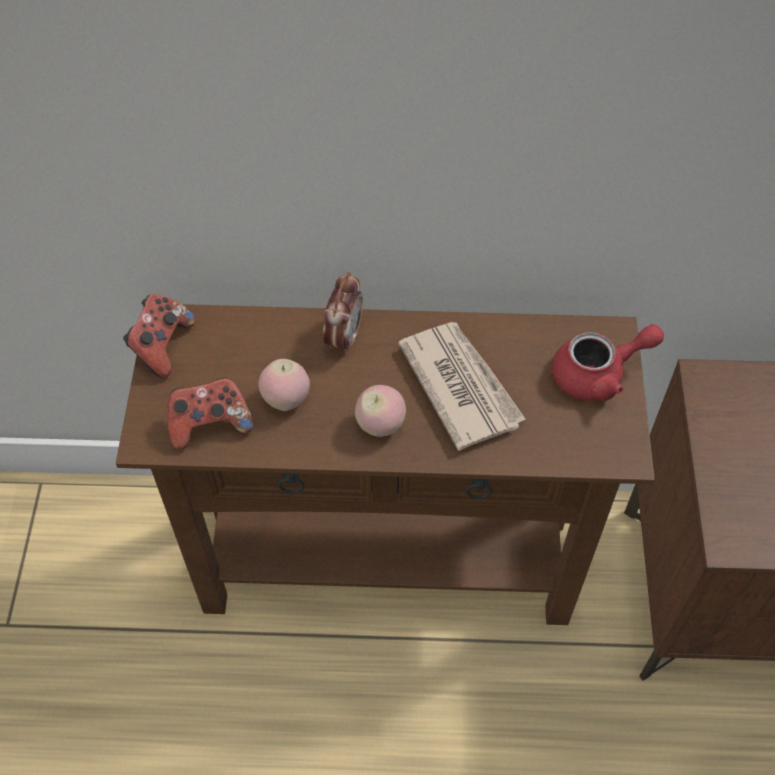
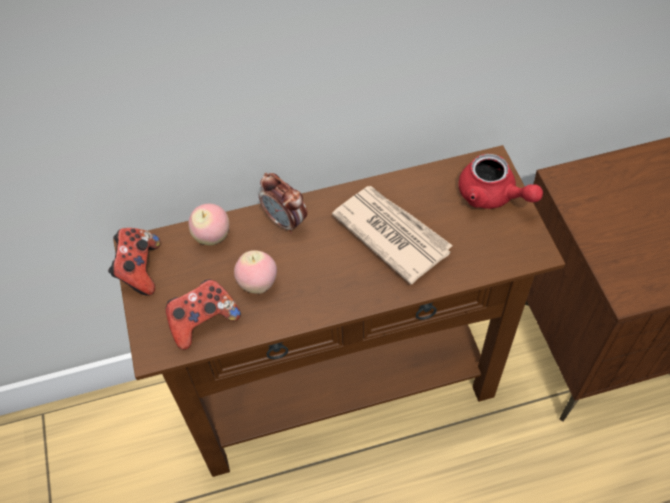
camera: 15 degrees left, 0 degrees up
alarm clock [323,272,363,354] -> alarm clock turned 135 degrees clockwise [259,173,307,234]
apple [355,385,406,437] -> apple moved to [188,204,229,245]
red teapot [552,324,664,401] -> red teapot turned 75 degrees clockwise [459,154,543,209]

